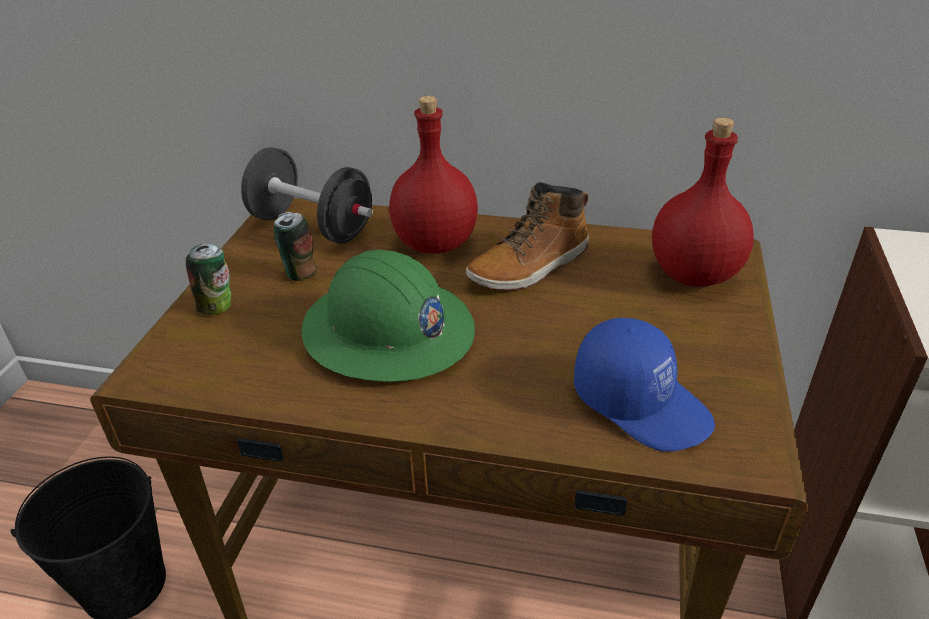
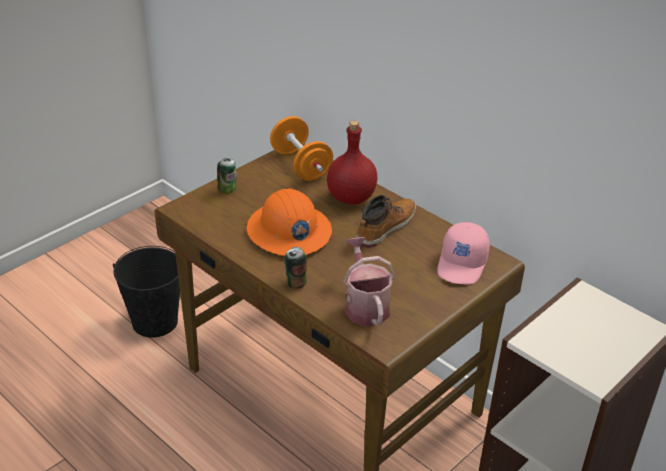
camera: 30 degrees right, 0 degrees up
black dumbbell [241,147,373,244] -> orange dumbbell [270,116,333,181]
can [274,212,317,281] -> can moved to [284,247,307,289]
green hard hat [302,250,475,382] -> orange hard hat [247,188,332,256]
boot [466,182,589,290] -> boot turned 135 degrees clockwise [356,195,416,248]
blue cap [574,318,715,452] -> watering can [344,237,395,327]
red bottle [652,118,754,287] -> pink cap [437,222,490,284]

